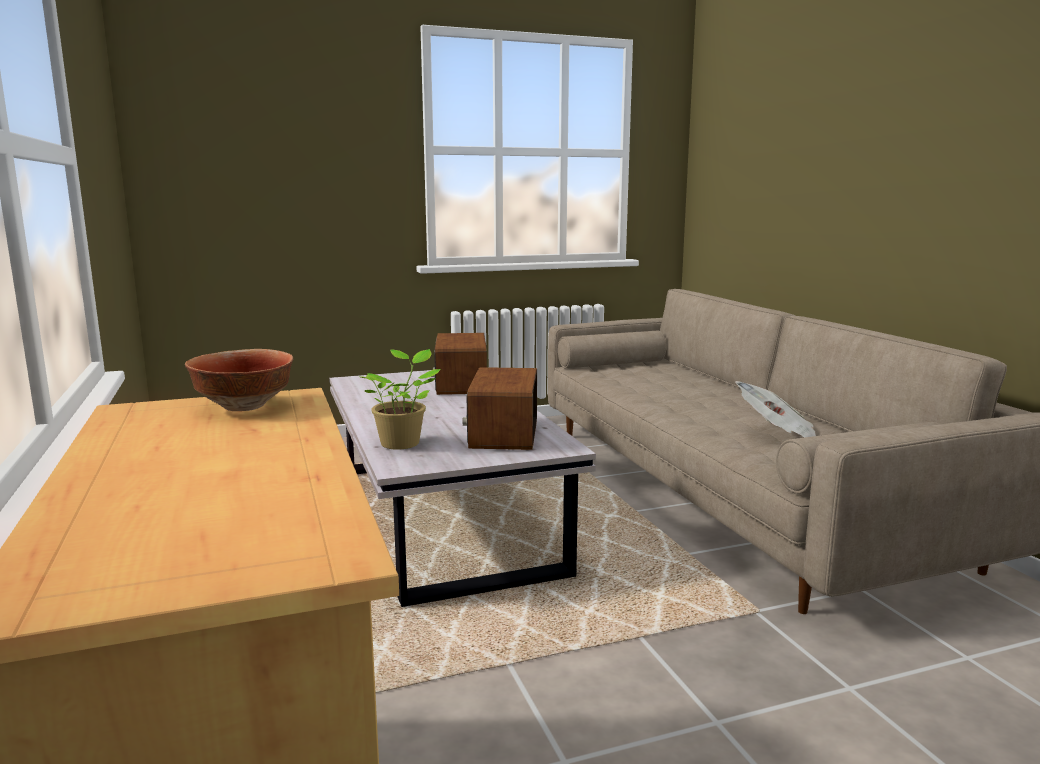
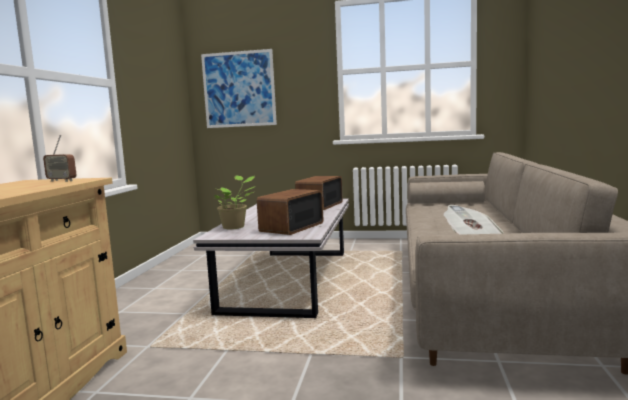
camera: 30 degrees right, 5 degrees down
bowl [185,349,293,411] -> radio [43,134,77,182]
none -> picture [201,49,277,128]

